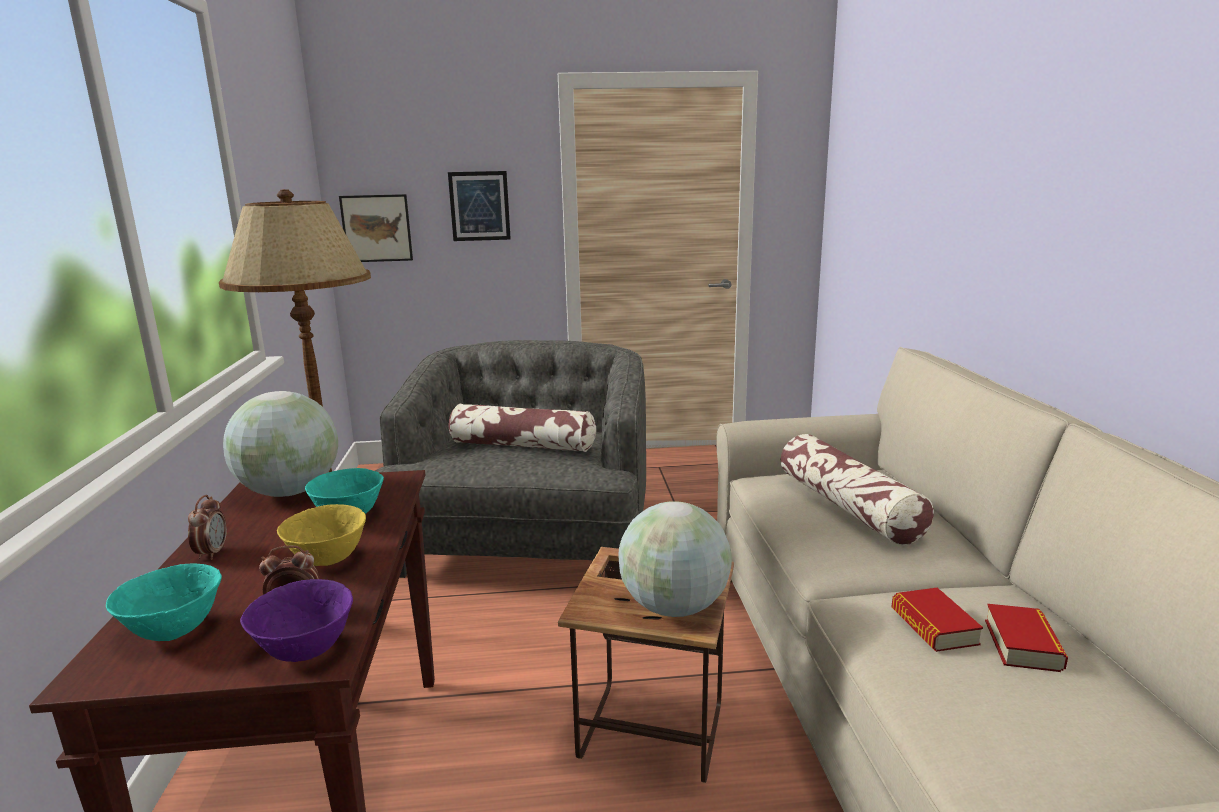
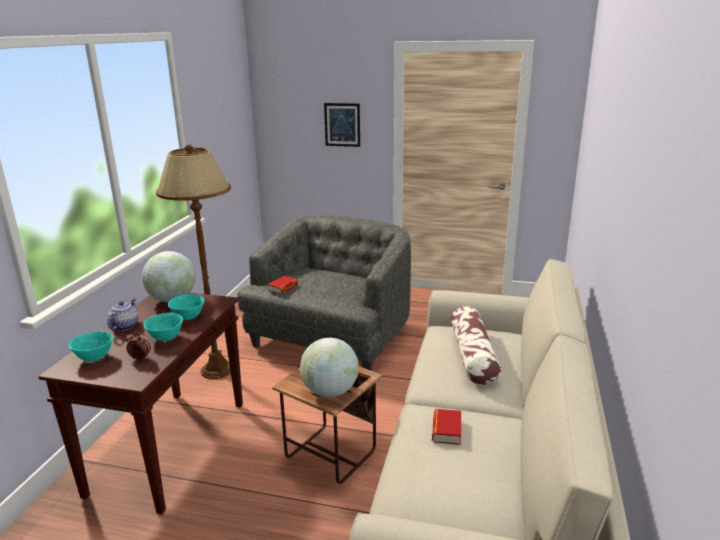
camera: 20 degrees right, 5 degrees up
alarm clock [188,495,227,560] -> teapot [107,298,138,331]
purple bowl [240,579,353,662] -> none
yellow bowl [277,504,366,566] -> turquoise bowl [144,313,183,341]
picture [339,194,413,262] -> none
pillow [449,404,596,452] -> none
book [985,604,1068,672] -> book moved to [267,276,298,294]

